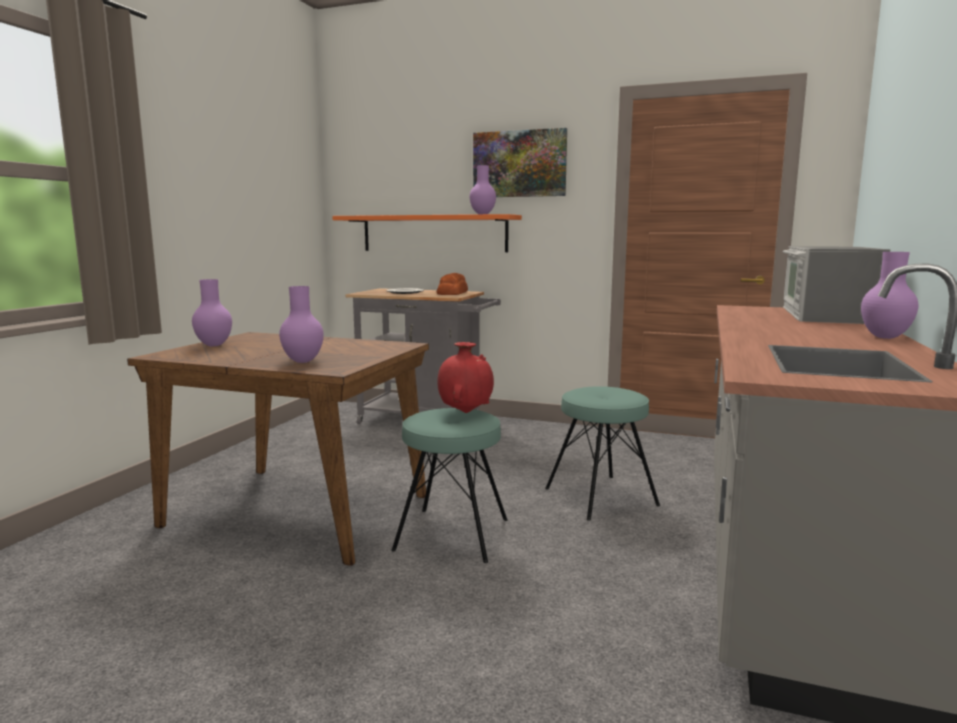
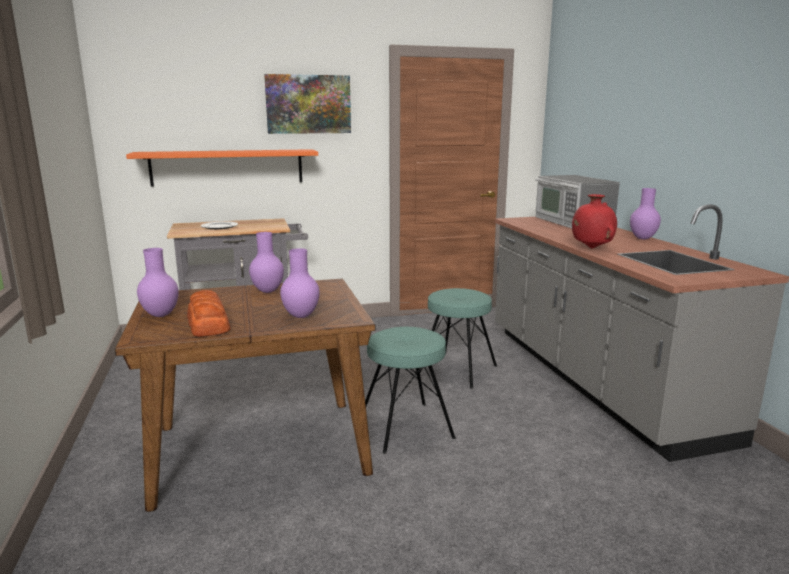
camera: 35 degrees left, 5 degrees up
bread [437,273,468,295] -> bread moved to [187,290,231,337]
red vase [437,342,494,413] -> red vase moved to [572,194,617,248]
purple vase [470,165,496,214] -> purple vase moved to [249,232,284,293]

